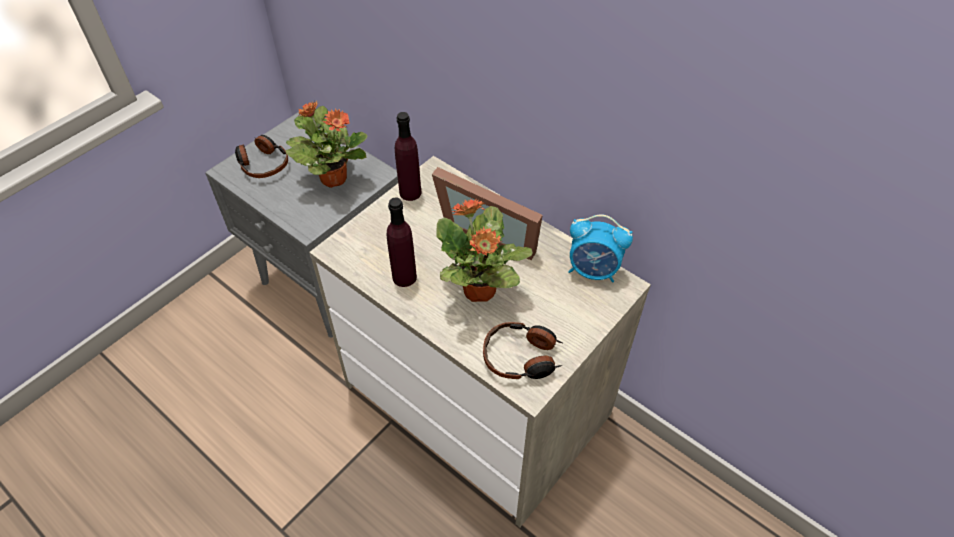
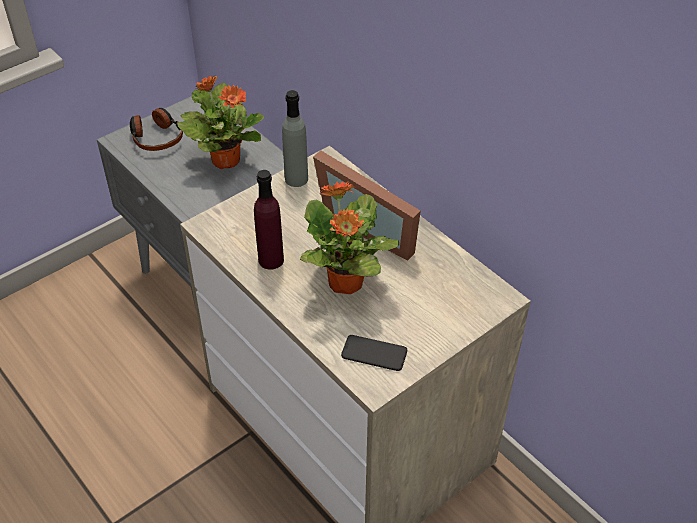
camera: 10 degrees right, 5 degrees down
purple bottle [395,112,421,201] -> grey bottle [282,90,308,187]
headphones [483,322,563,379] -> phone [341,335,407,371]
alarm clock [568,215,633,283] -> none

